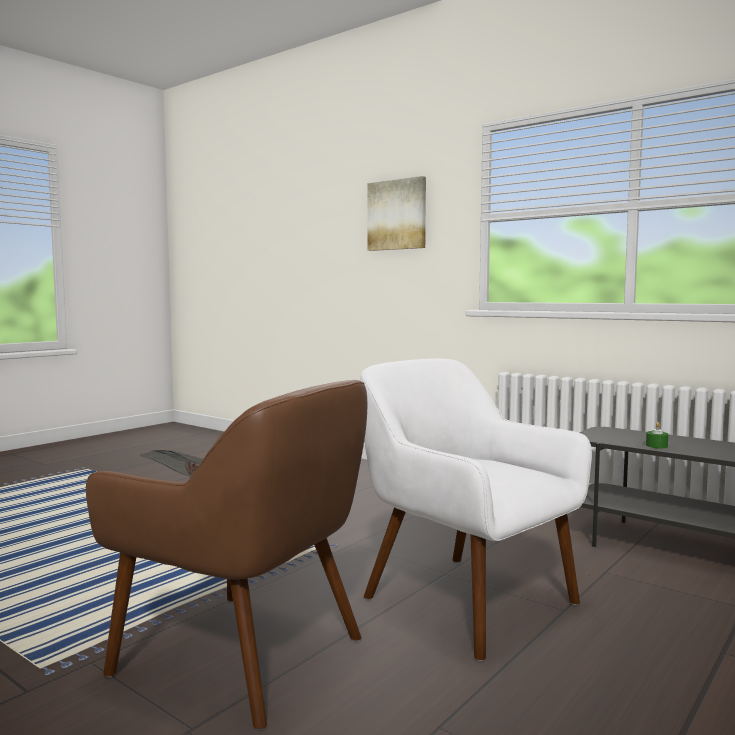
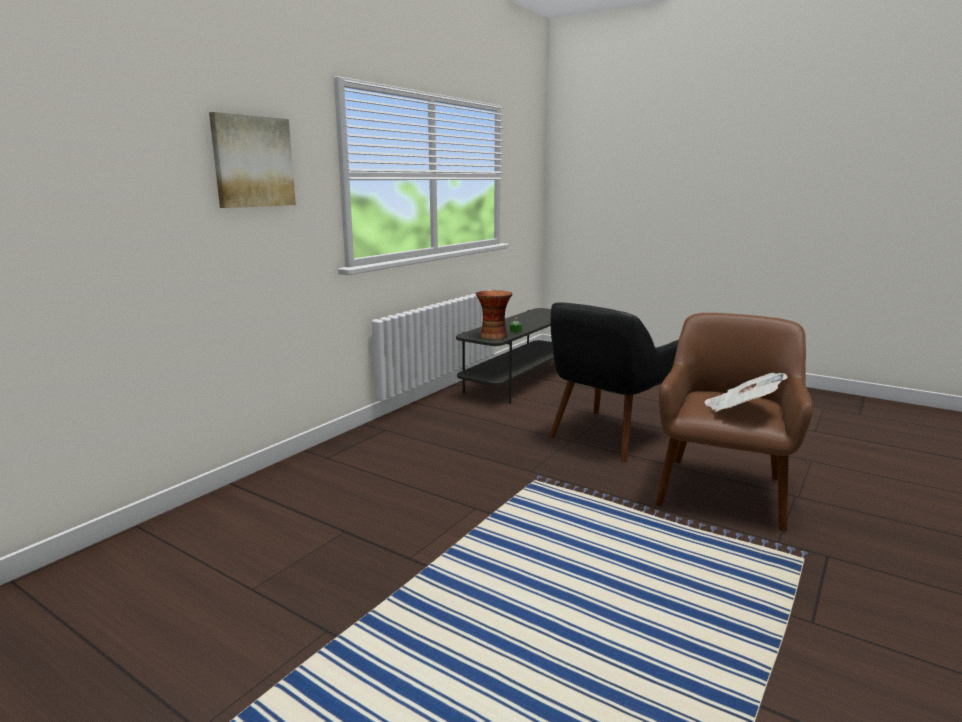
camera: 95 degrees left, 10 degrees up
white armchair [360,358,592,661] -> black armchair [549,302,679,463]
none -> vase [475,290,513,340]

